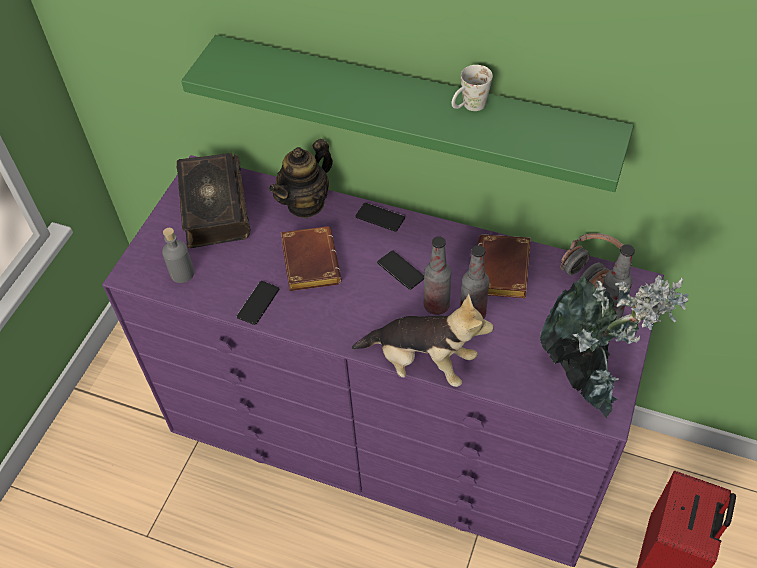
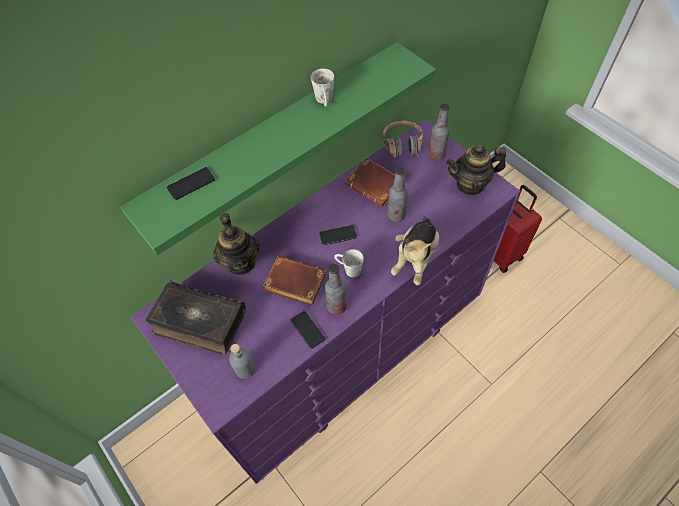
camera: 60 degrees left, 5 degrees up
plush toy [352,294,494,387] -> plush toy turned 150 degrees clockwise [391,216,439,285]
phone [355,203,405,232] -> phone moved to [167,167,215,200]
bottle [424,236,451,315] -> bottle moved to [325,264,347,315]
potted plant [540,275,689,418] -> teapot [446,145,506,195]
none -> white mug [334,249,364,277]

